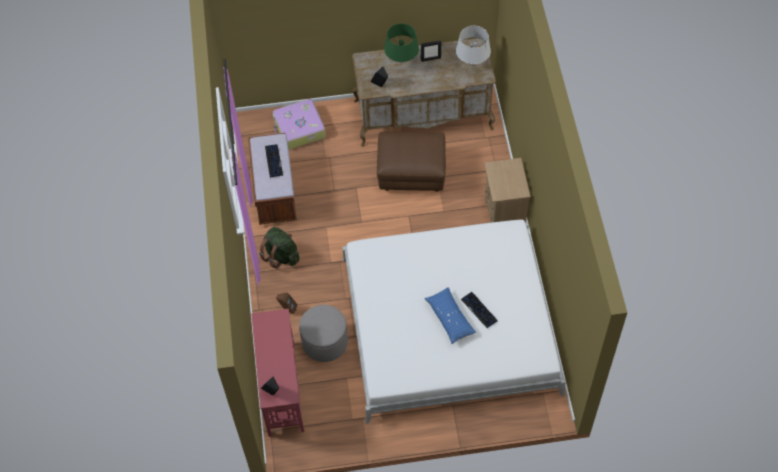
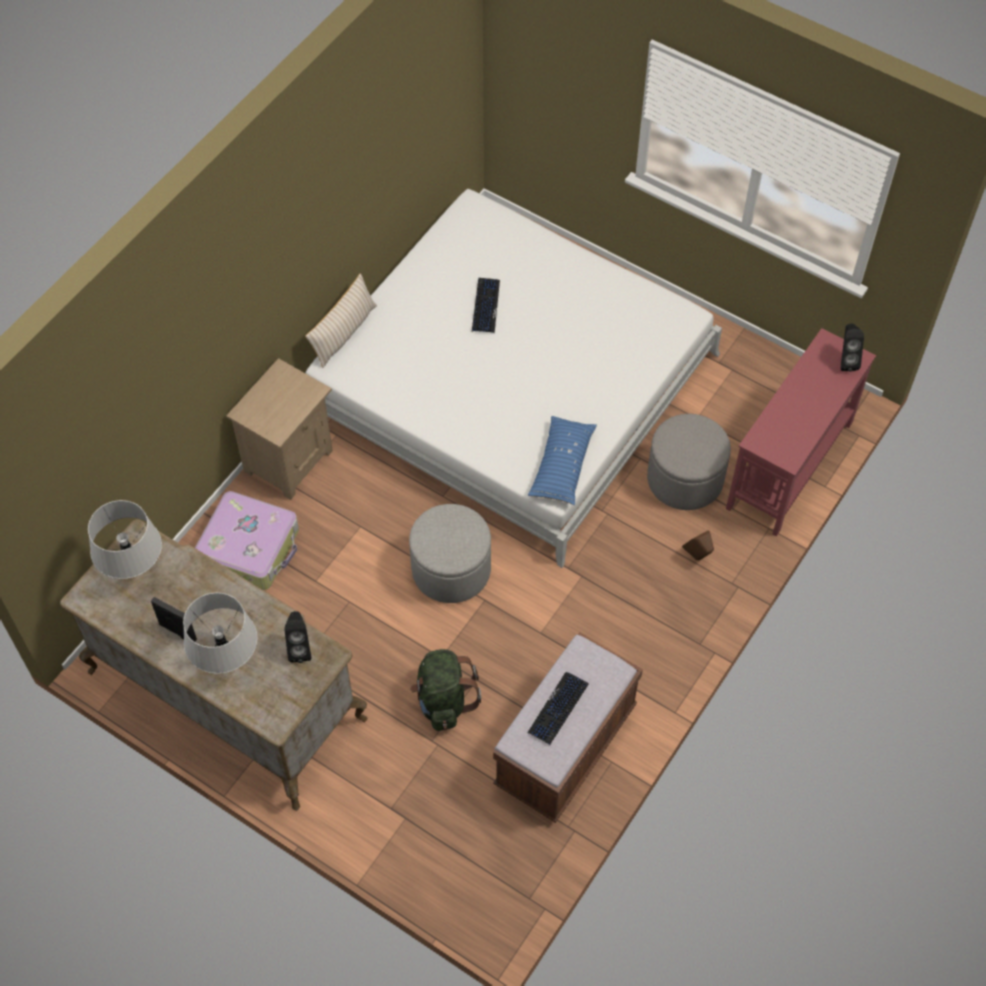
camera: 140 degrees left, 0 degrees up
green backpack [259,227,300,269] -> green backpack moved to [410,649,481,731]
suitcase [272,99,326,149] -> suitcase moved to [195,491,299,590]
brown ottoman [377,132,446,192] -> none
green table lamp [384,23,419,62] -> grey table lamp [183,593,257,674]
blue pillow [424,287,476,344] -> blue pillow moved to [528,416,597,505]
none -> beige pillow [305,273,377,368]
none -> grey ottoman [409,504,491,603]

